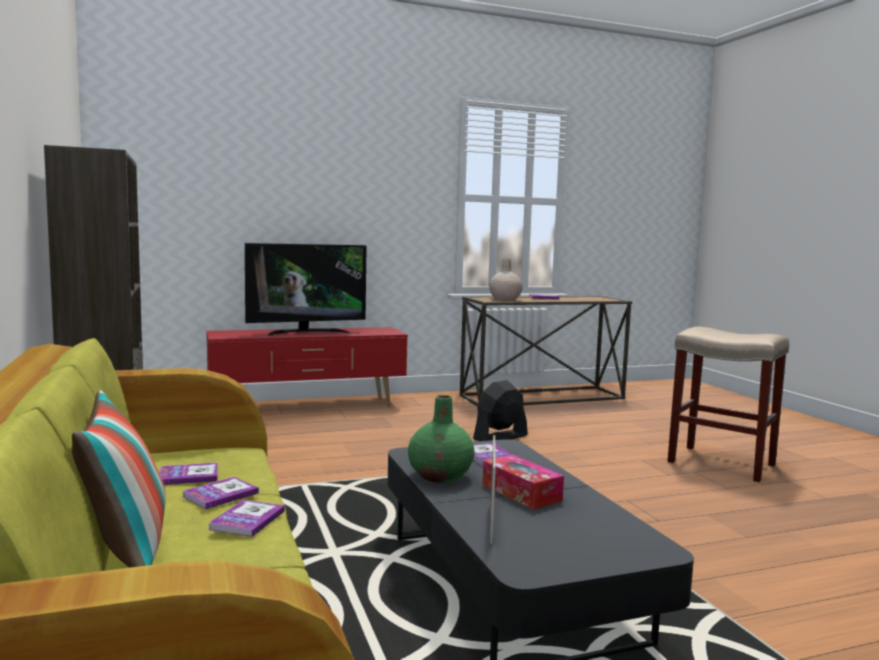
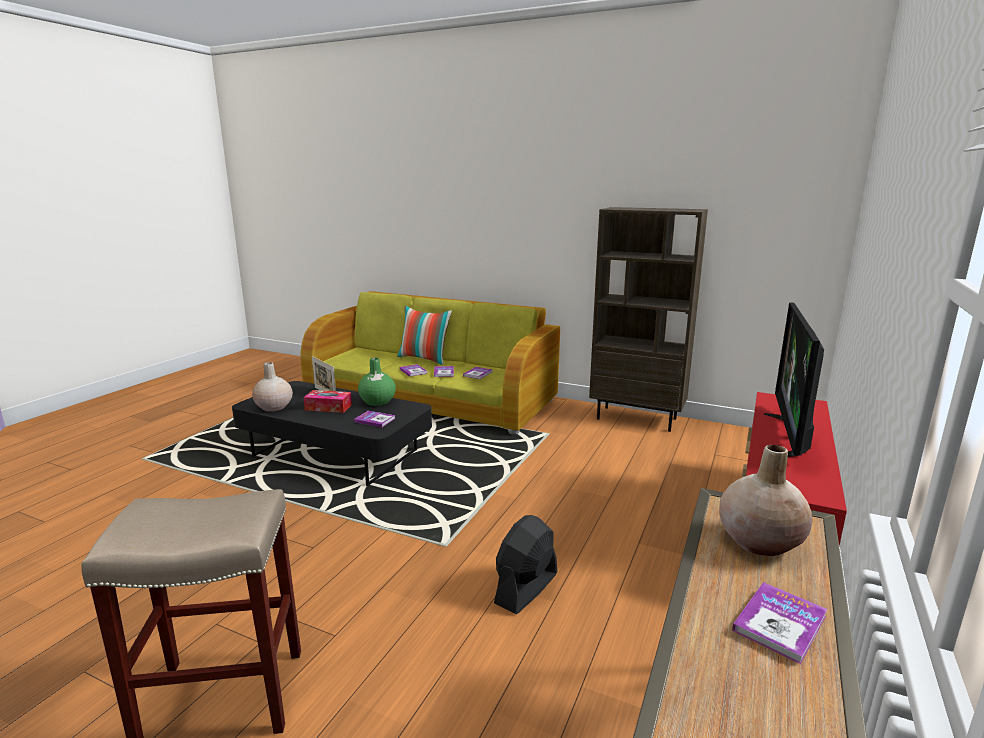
camera: 135 degrees right, 10 degrees up
black fan [473,380,528,441] -> black fan turned 150 degrees counterclockwise [494,515,557,614]
none -> beige vase [252,362,293,412]

